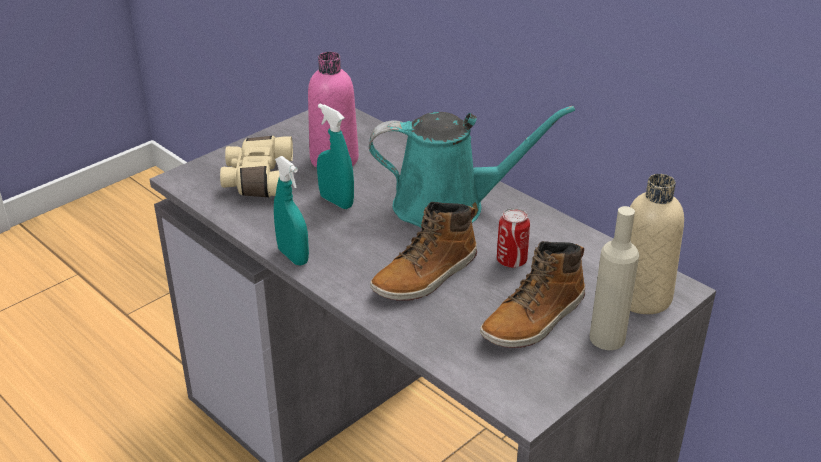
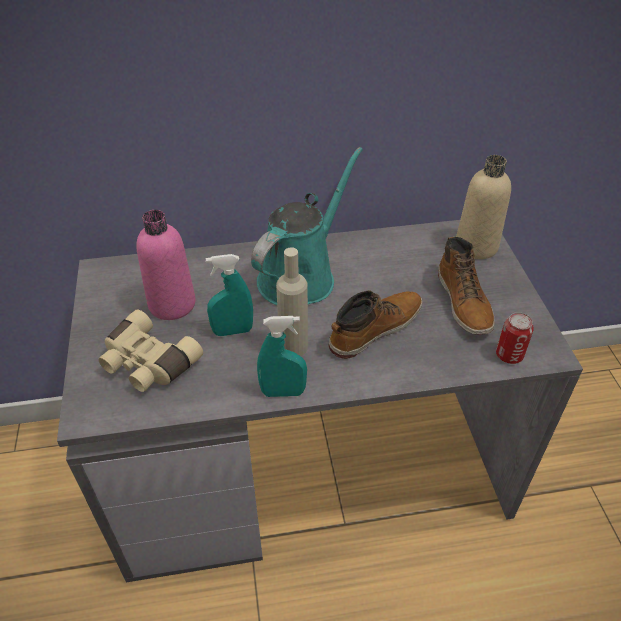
camera: 55 degrees left, 10 degrees up
boot [370,202,477,301] -> boot turned 120 degrees counterclockwise [329,290,422,359]
can [497,208,530,268] -> can moved to [496,312,534,364]
beige bottle [590,206,639,350] -> beige bottle moved to [276,247,308,356]

